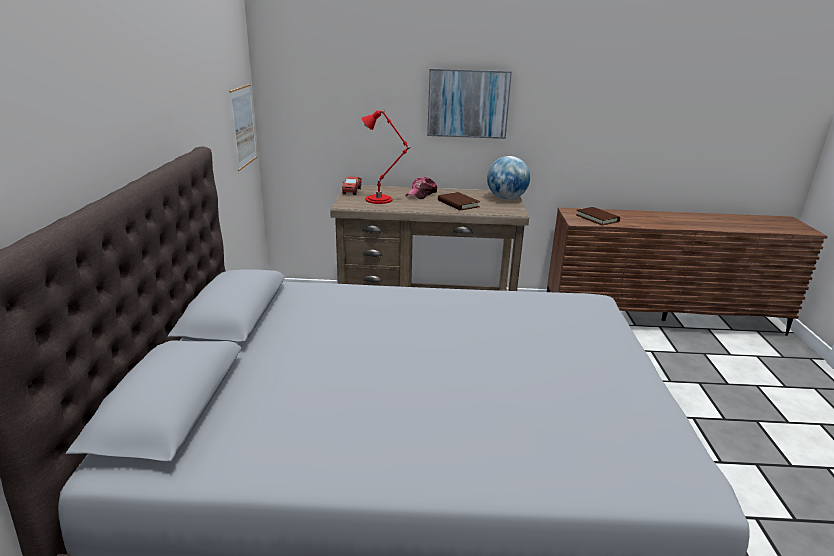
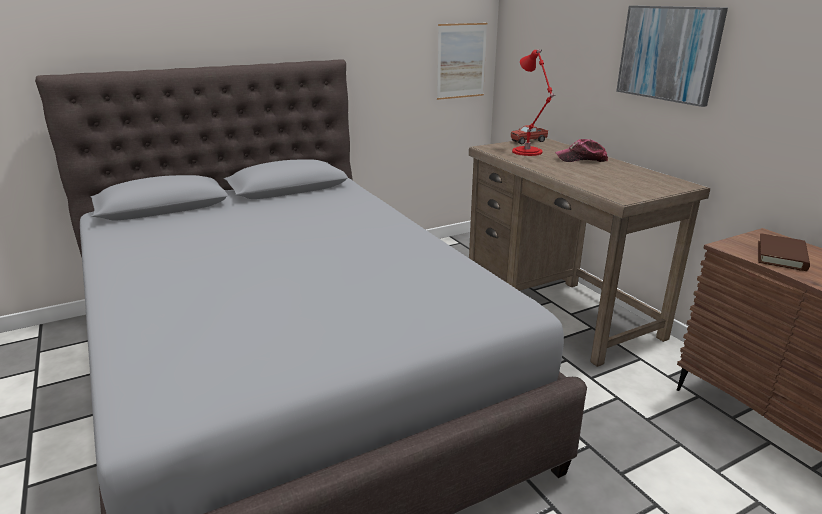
camera: 60 degrees right, 0 degrees up
brown book [438,192,480,210] -> none
globe [487,156,530,200] -> none

